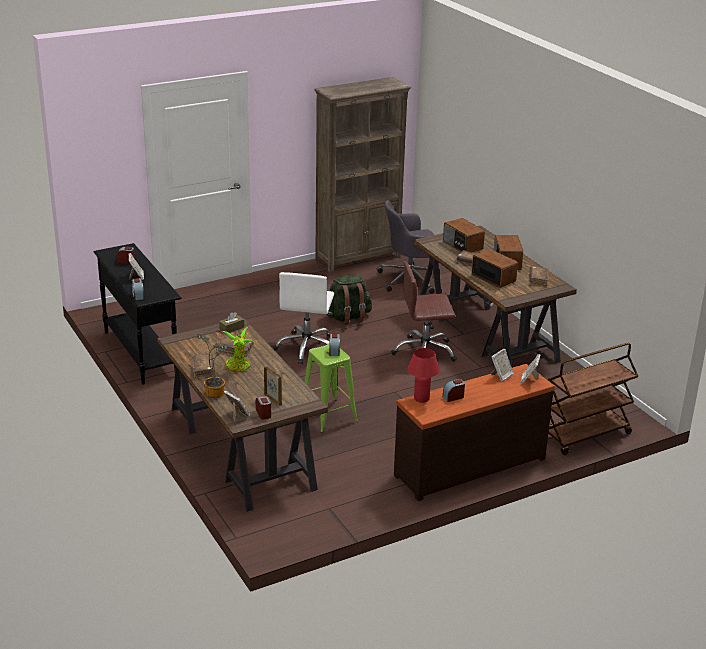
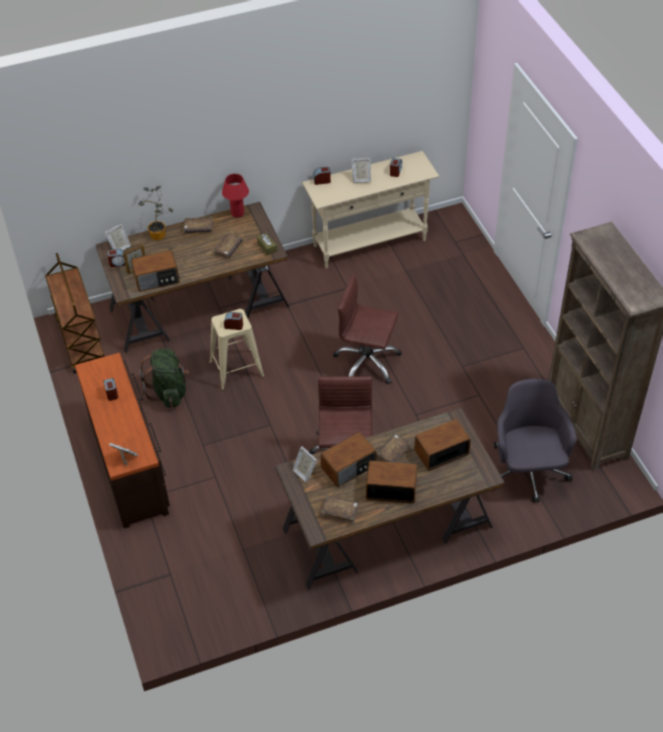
camera: 100 degrees right, 20 degrees up
black console table [94,243,181,384] -> beige console table [302,151,439,269]
potted plant [222,327,254,372] -> none
white office chair [273,272,334,364] -> brown office chair [333,274,401,384]
green stool [305,344,358,433] -> beige stool [209,309,265,390]
green backpack [326,275,372,325] -> green backpack moved to [140,348,189,408]
red table lamp [408,348,440,403] -> red table lamp moved to [222,174,249,218]
picture frame [491,349,514,382] -> picture frame moved to [293,446,317,483]
brown cart [548,343,638,455] -> brown cart moved to [45,253,105,374]
none -> radio [131,250,179,292]

